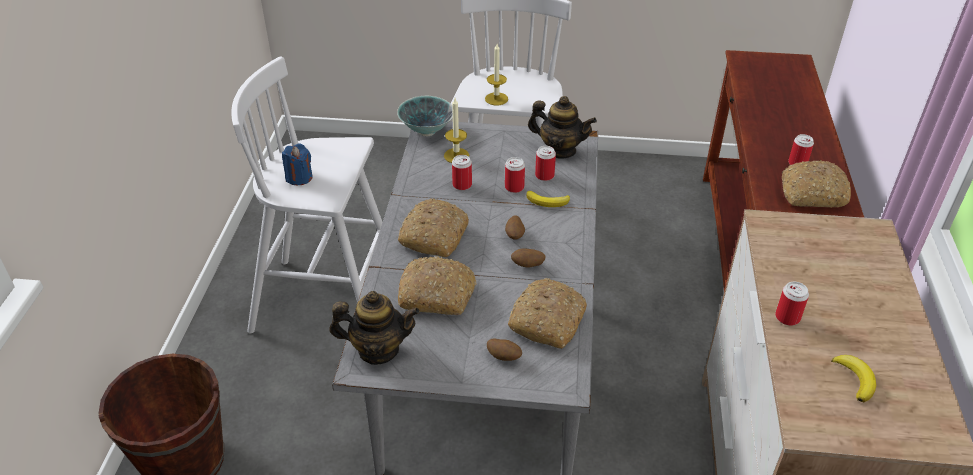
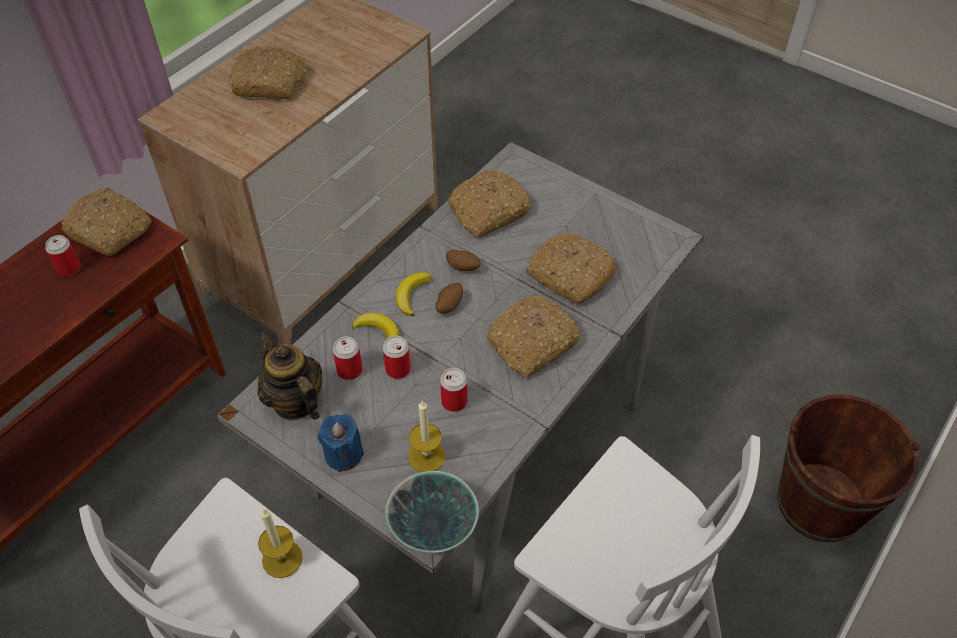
camera: 150 degrees left, 10 degrees up
blue candle [282,143,313,185] -> blue candle moved to [318,414,364,472]
teapot [330,291,420,365] -> none
potato [487,338,522,361] -> none
can [775,282,809,326] -> none
banana [831,355,876,402] -> banana moved to [396,273,432,316]
none -> bread [230,45,306,99]

